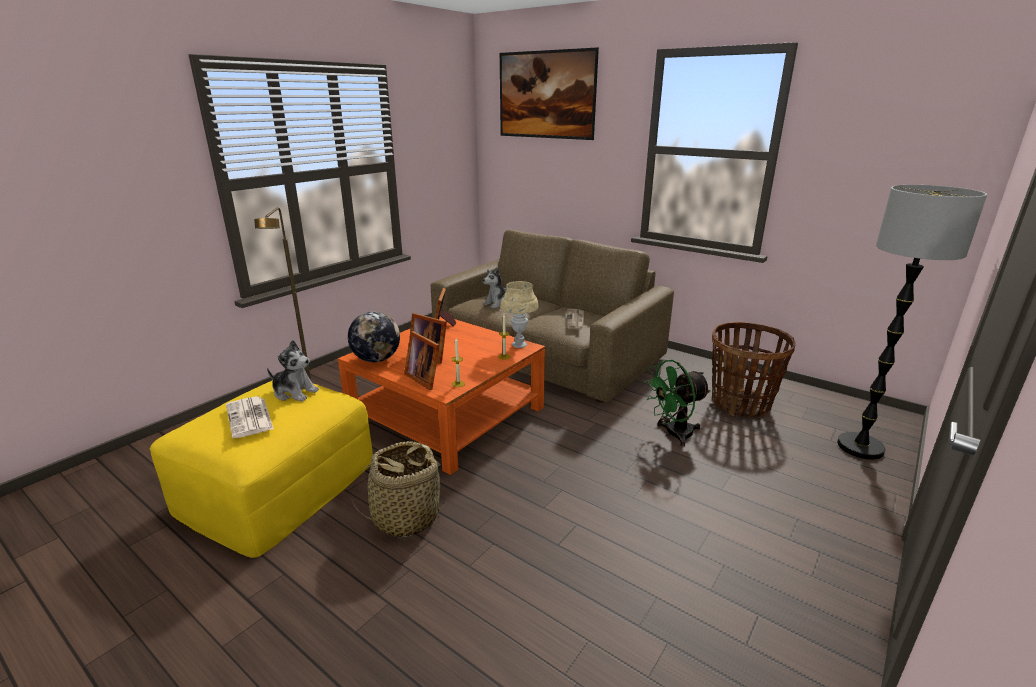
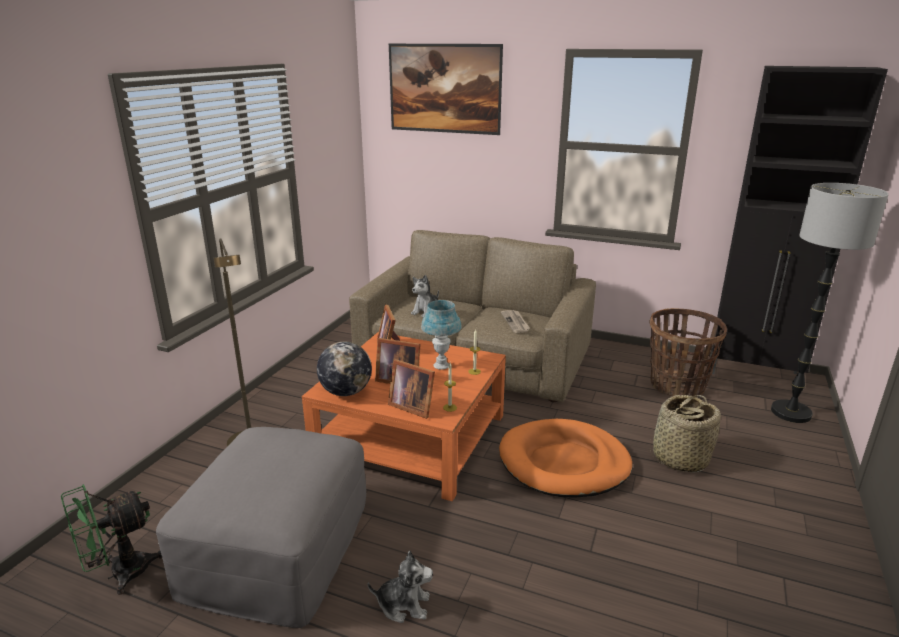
camera: 15 degrees left, 0 degrees up
yellow ottoman [150,380,373,558] -> grey ottoman [156,427,366,628]
newspaper [226,396,274,438] -> none
plush toy [267,340,319,402] -> plush toy moved to [368,551,433,623]
basket [351,441,449,538] -> basket moved to [650,395,721,472]
beige table lamp [500,281,539,348] -> none
green fan [644,360,711,447] -> green fan moved to [61,484,162,595]
none -> blue table lamp [421,300,462,370]
none -> orange dog bed [499,419,633,498]
none -> black cabinet [712,66,888,374]

